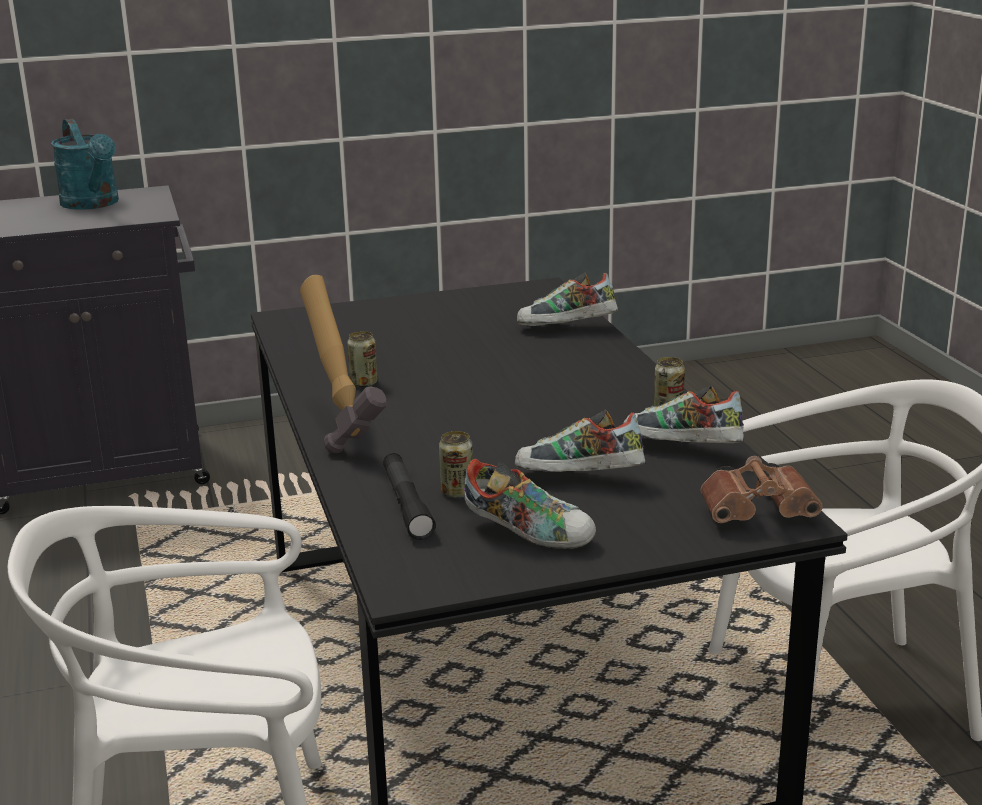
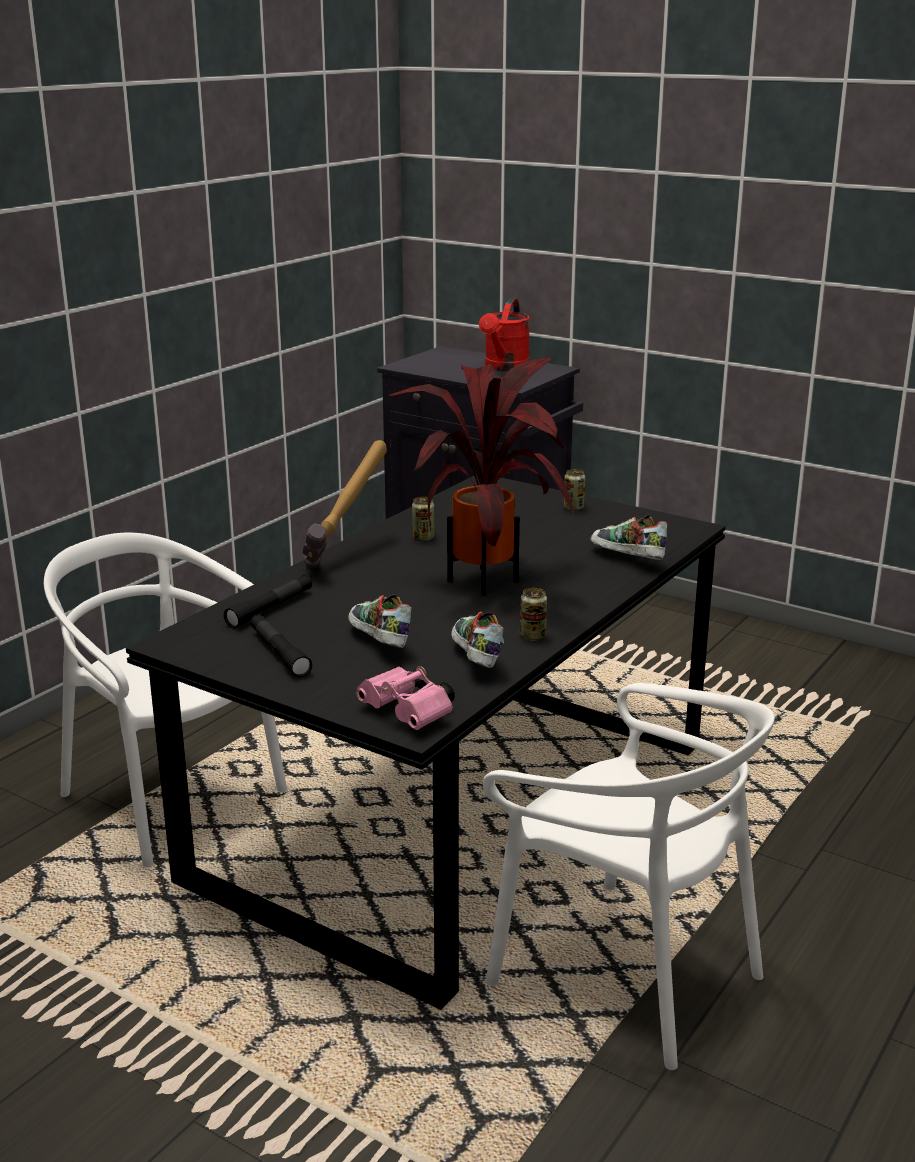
camera: 50 degrees right, 0 degrees up
turquoise watering can [51,118,119,210] -> red watering can [479,299,530,371]
can [439,431,473,498] -> can moved to [564,469,585,511]
shoe [464,459,596,549] -> black flashlight [250,614,312,677]
brown binoculars [701,456,823,523] -> pink binoculars [356,666,455,730]
none -> potted plant [388,357,574,596]

